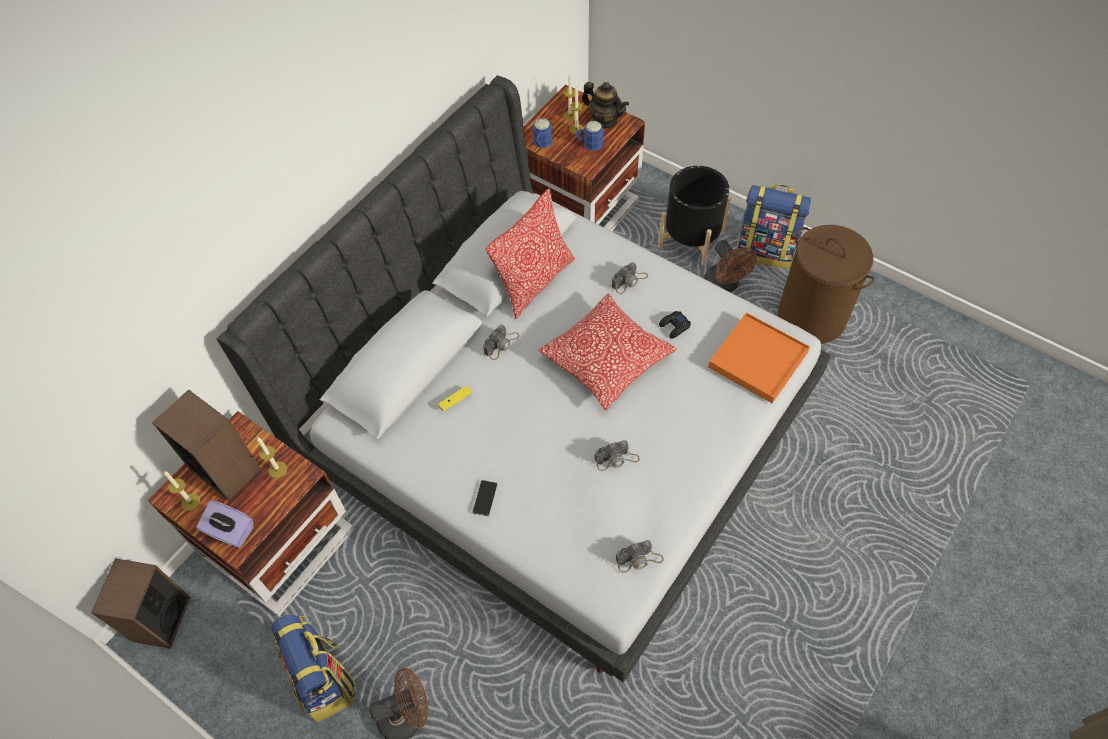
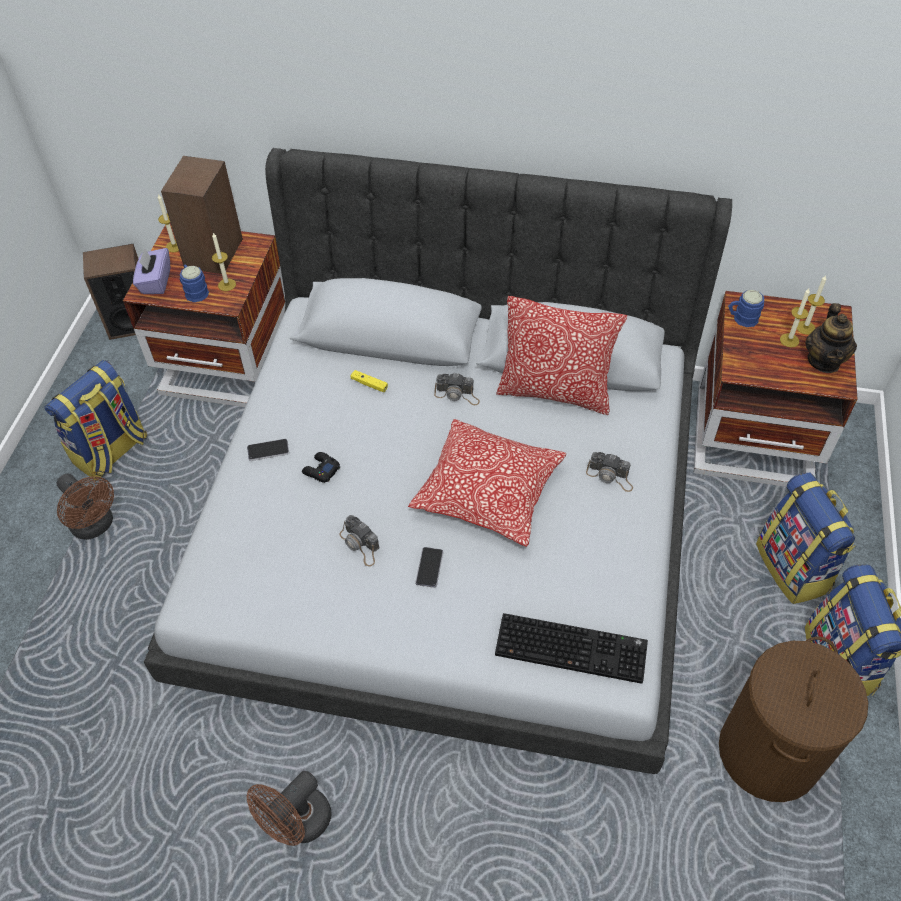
camera: 65 degrees right, 5 degrees down
blue mug [576,121,604,151] -> blue mug moved to [180,264,209,302]
camera [616,540,664,573] -> none
black planter [658,166,731,266] -> backpack [756,473,856,604]
black game controller [659,311,691,339] -> black game controller moved to [302,452,340,483]
brown fan [704,240,757,292] -> brown fan moved to [247,771,332,846]
orange tray [708,312,810,403] -> keyboard [495,613,648,684]
none -> phone [415,547,443,588]

